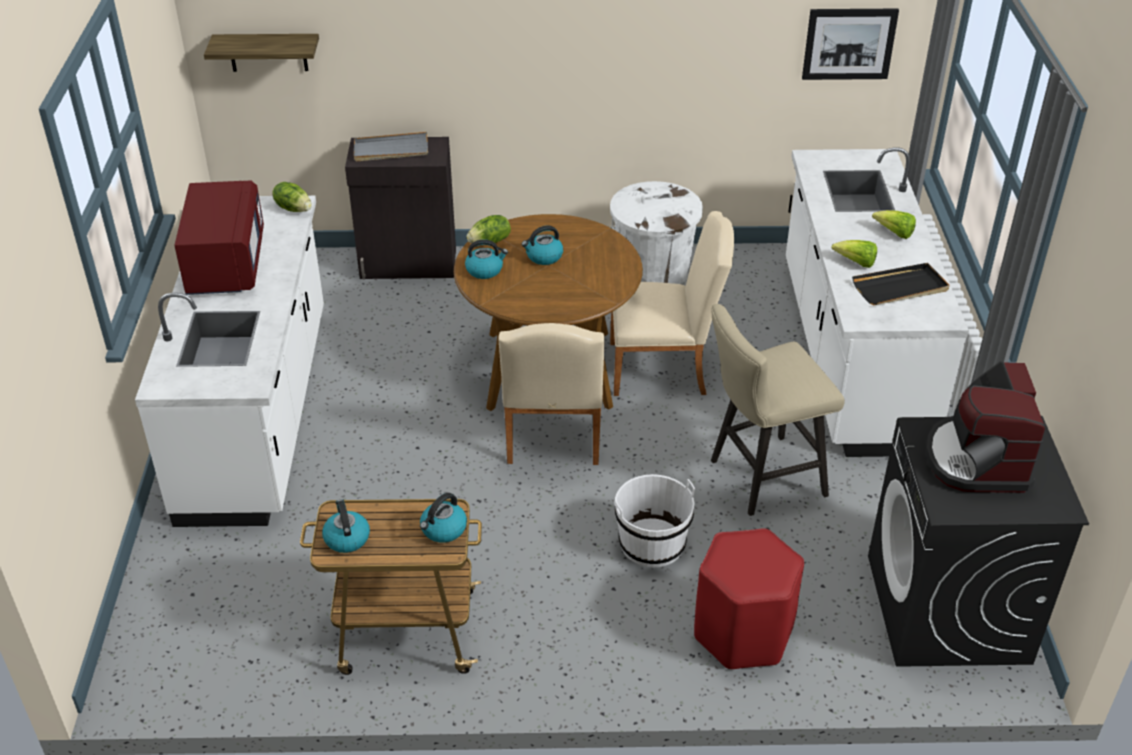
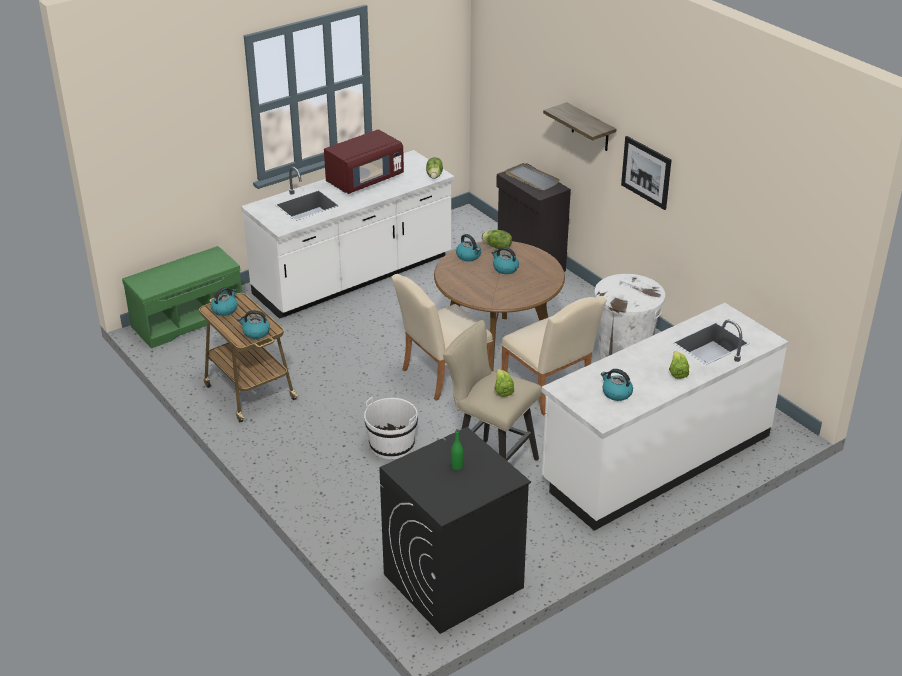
camera: 55 degrees right, 5 degrees down
shelf [204,34,319,72] -> shelf moved to [543,102,616,151]
red stool [694,528,804,669] -> none
picture [802,9,899,80] -> picture moved to [621,136,672,210]
lettuce [831,240,877,268] -> lettuce moved to [494,369,514,397]
black tray [852,263,950,305] -> kettle [601,369,633,401]
coffee machine [926,361,1046,493] -> green bottle [451,429,463,470]
none -> green bench [122,246,242,349]

